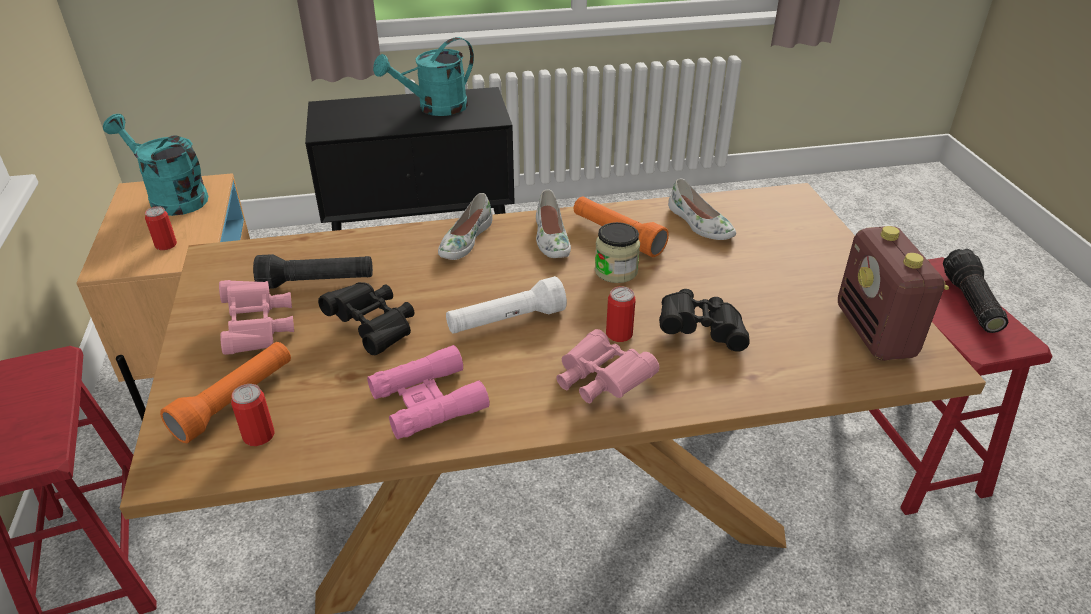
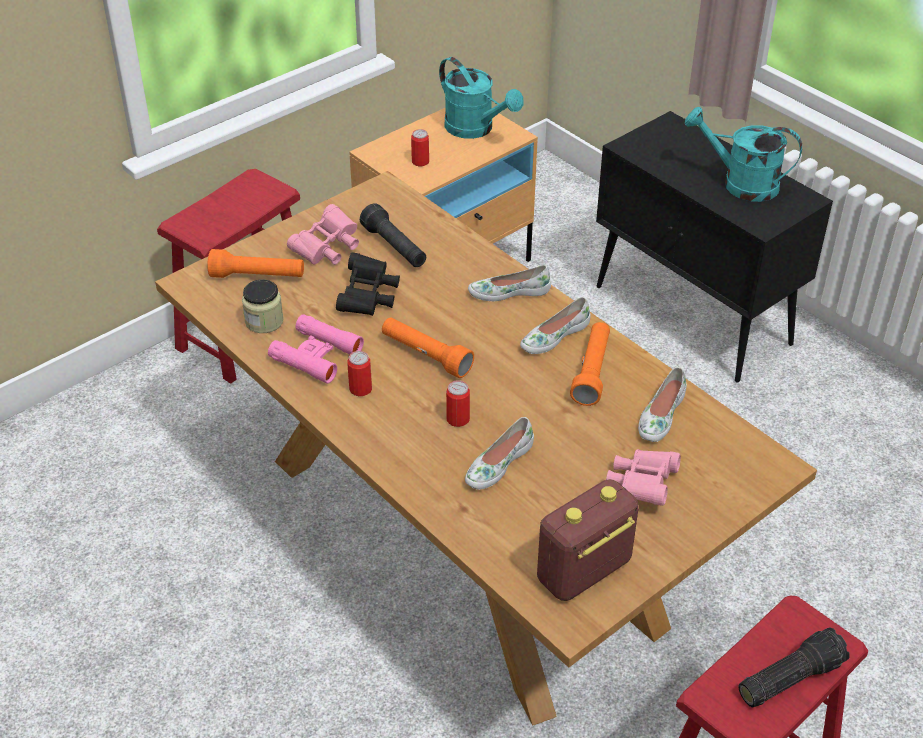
camera: 60 degrees right, 5 degrees up
turquoise watering can [103,114,208,216] -> turquoise watering can turned 135 degrees clockwise [439,57,523,139]
can [231,384,275,446] -> can moved to [347,351,372,396]
white flashlight [446,276,567,333] -> orange flashlight [382,317,474,378]
pink binoculars [556,329,659,403] -> pink binoculars moved to [606,449,681,506]
jar [595,222,640,283] -> jar moved to [242,279,284,333]
black binoculars [659,289,750,352] -> white shoe [465,417,534,490]

